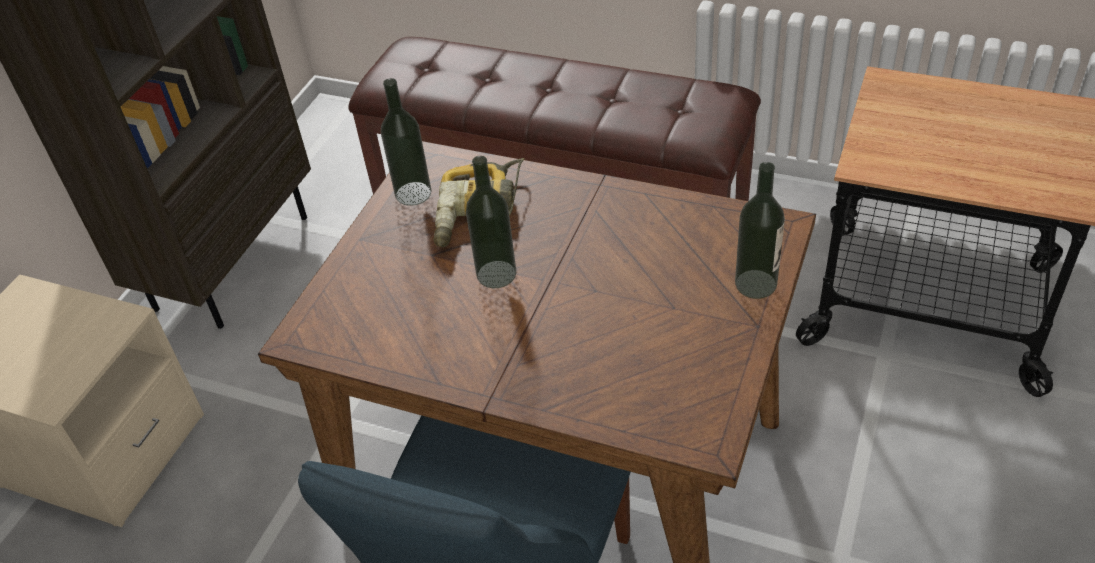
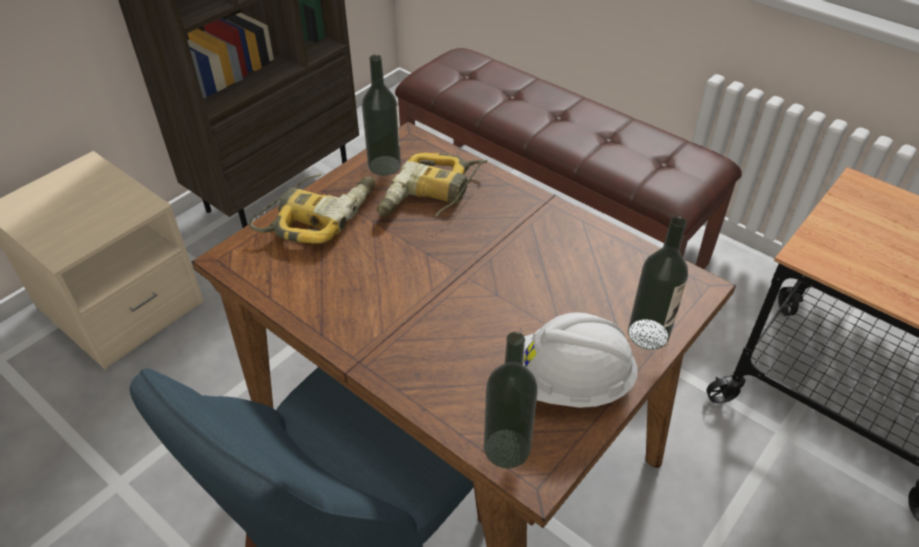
camera: 15 degrees right, 0 degrees up
bottle [466,156,516,288] -> bottle moved to [484,332,538,469]
none -> power drill [249,174,375,244]
none -> white hard hat [523,312,638,408]

